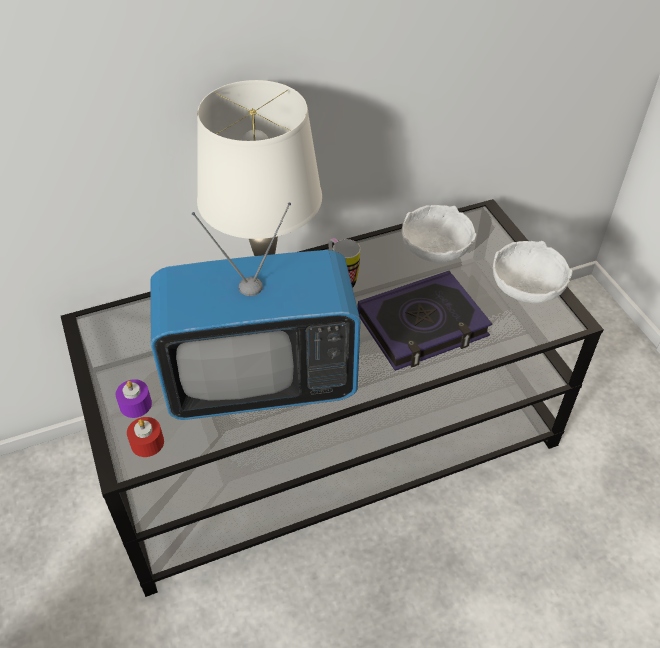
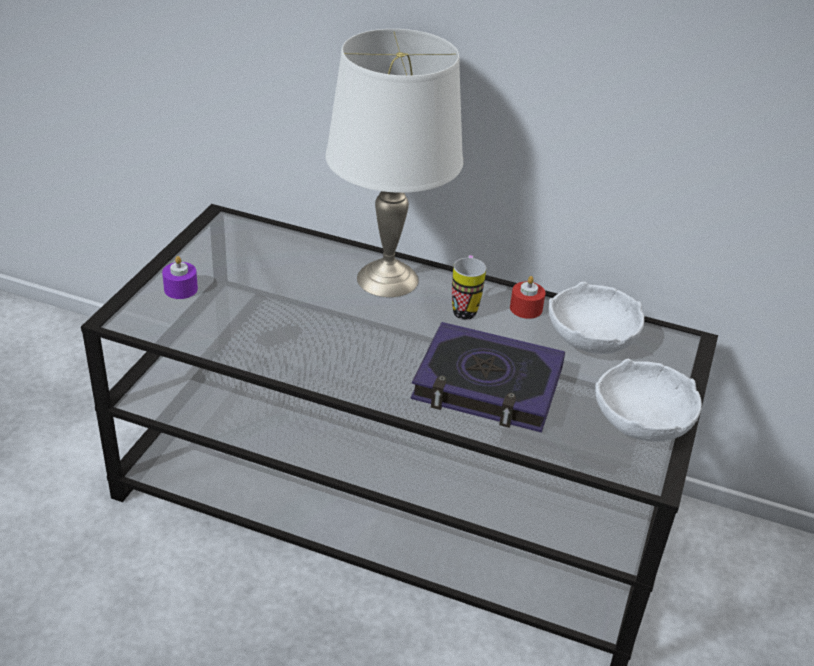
camera: 40 degrees right, 10 degrees down
red candle [127,417,164,457] -> red candle moved to [510,276,546,319]
television [150,202,360,420] -> none

